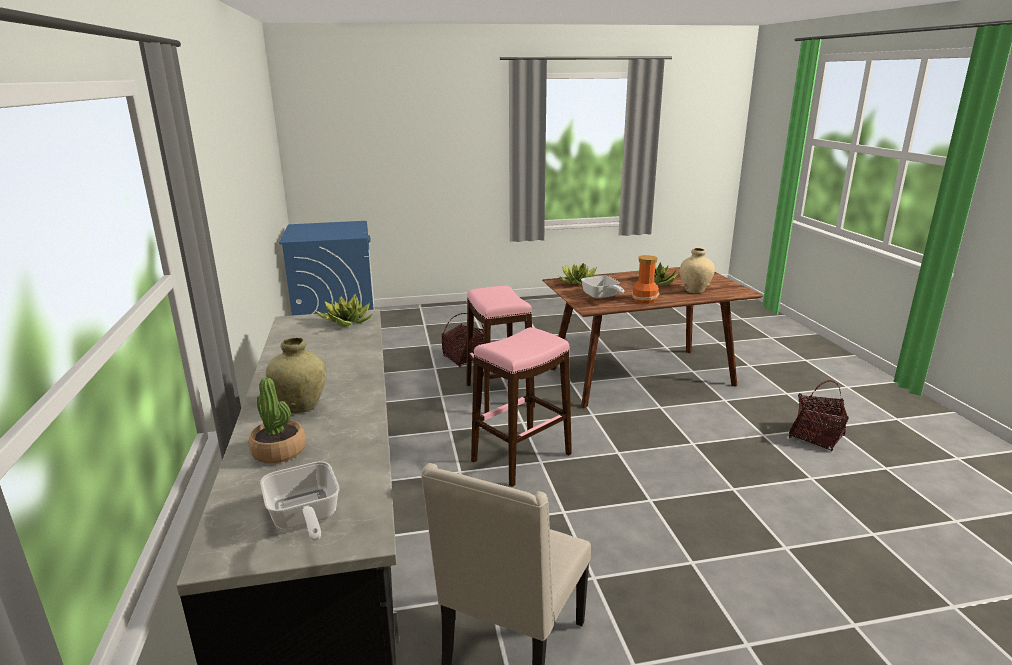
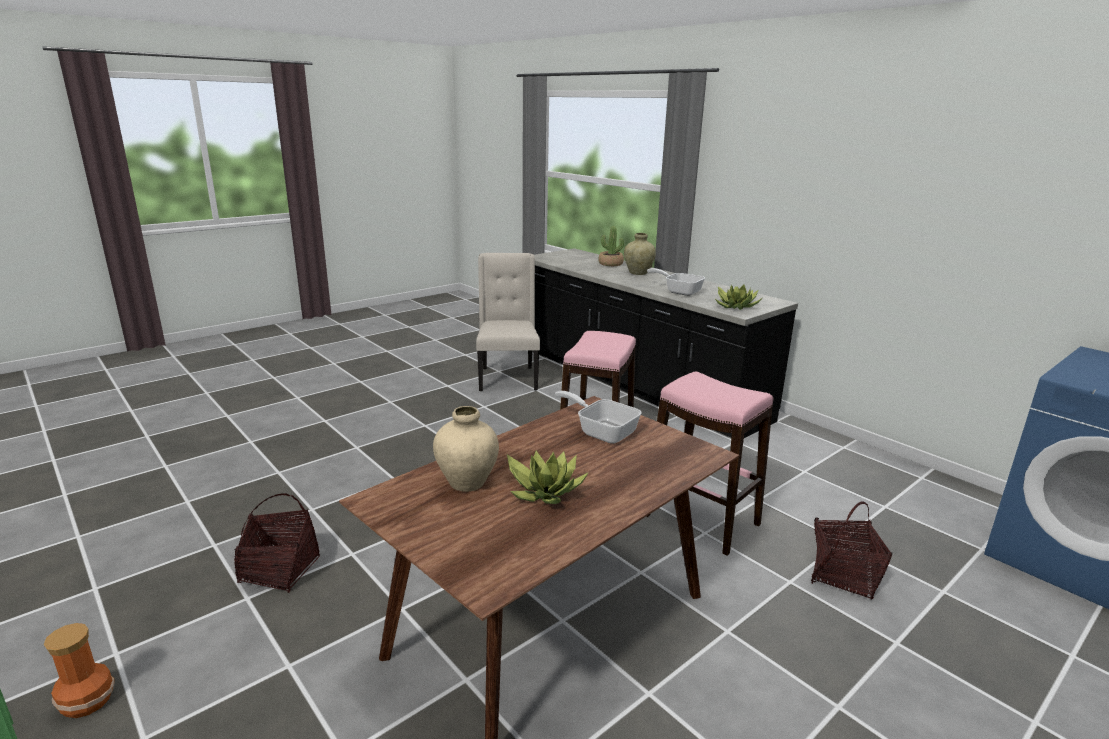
camera: 150 degrees right, 0 degrees up
frying pan [260,461,339,541] -> frying pan moved to [647,268,705,296]
potted plant [559,263,599,285] -> none
vase [632,255,659,304] -> vase moved to [44,623,115,718]

